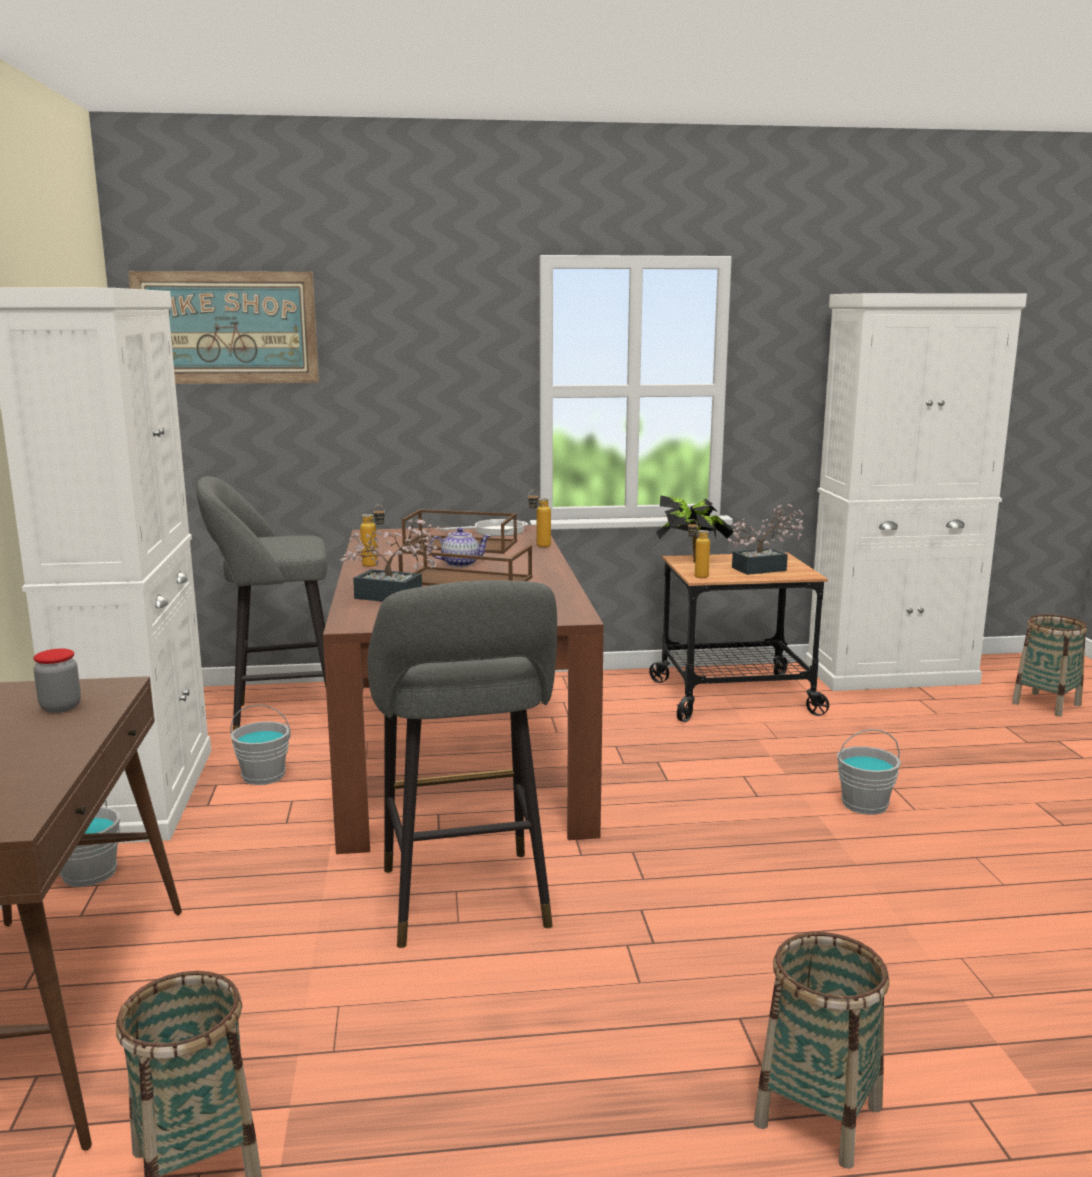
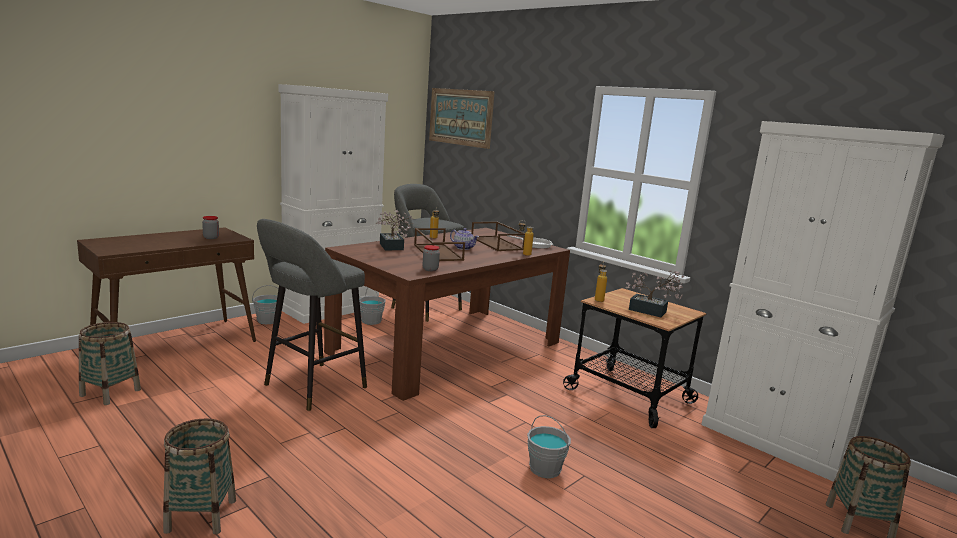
camera: 50 degrees right, 0 degrees up
potted plant [656,495,734,563] -> none
none -> jar [422,245,440,271]

